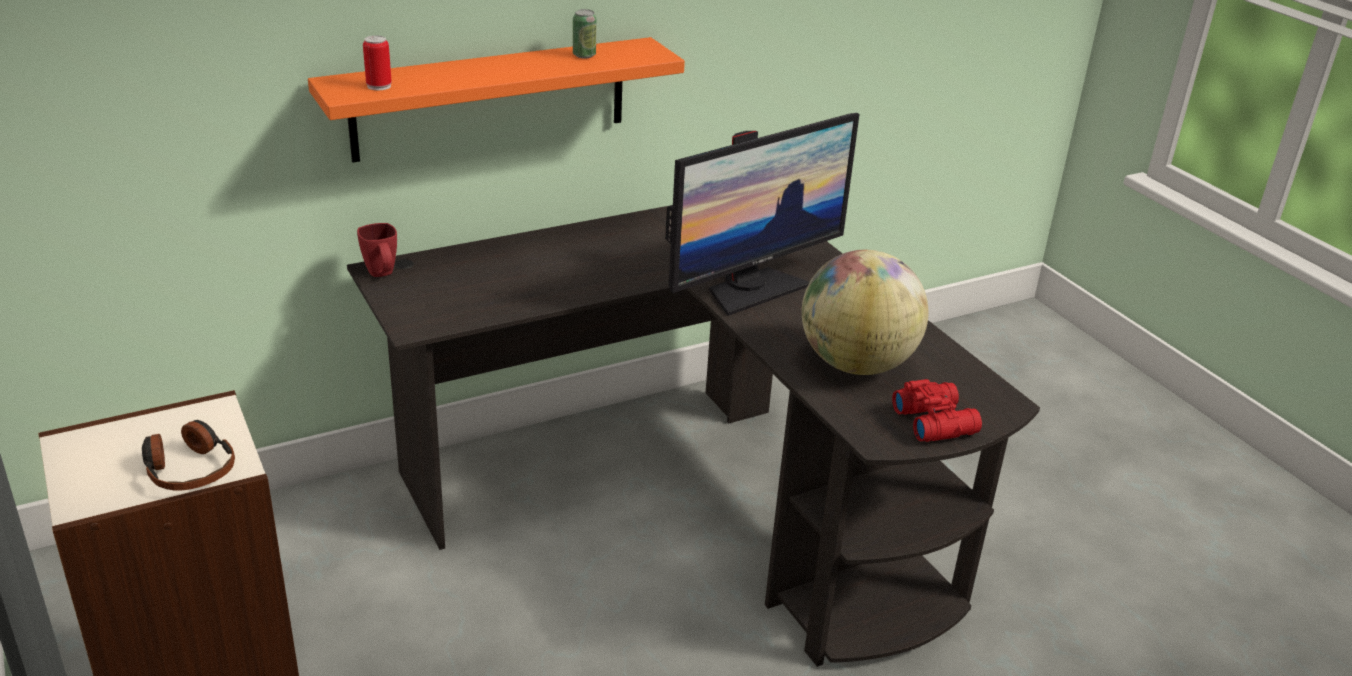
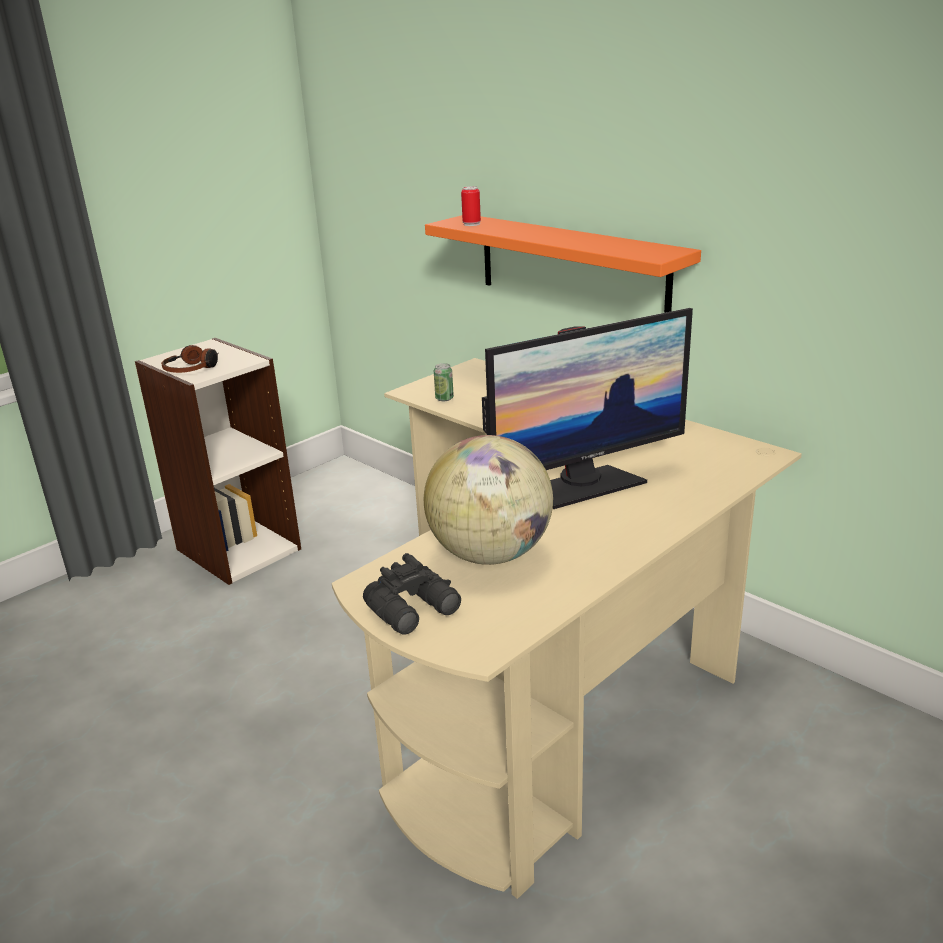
camera: 75 degrees right, 5 degrees down
black desk [347,205,1040,667] -> beige desk [332,358,802,899]
red mug [357,223,397,277] -> none
can [573,9,597,59] -> can moved to [434,363,454,401]
monitor [665,113,860,316] -> monitor turned 60 degrees counterclockwise [482,308,693,509]
red binoculars [892,379,982,442] -> black binoculars [363,553,461,635]

